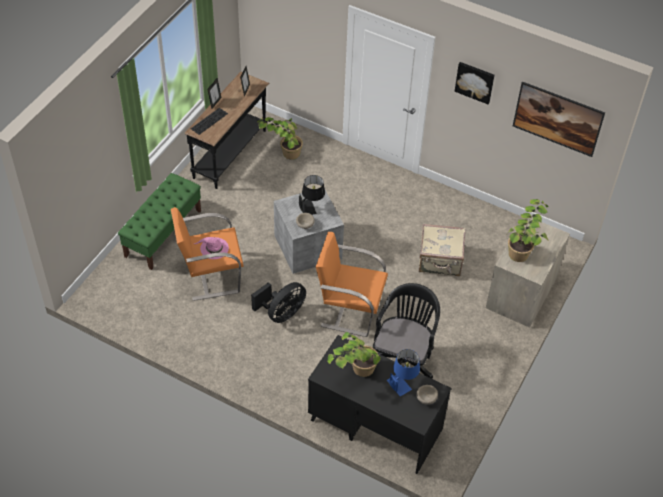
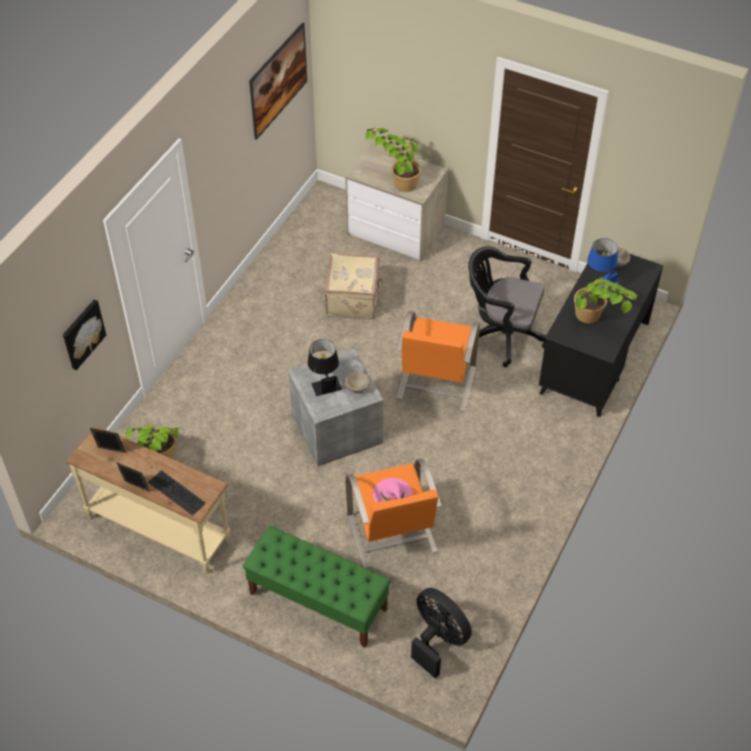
camera: 90 degrees left, 0 degrees up
black console table [185,72,269,189] -> beige console table [66,425,231,574]
black fan [251,282,306,323] -> black fan moved to [411,588,472,679]
picture [455,62,495,104] -> picture moved to [63,299,106,370]

